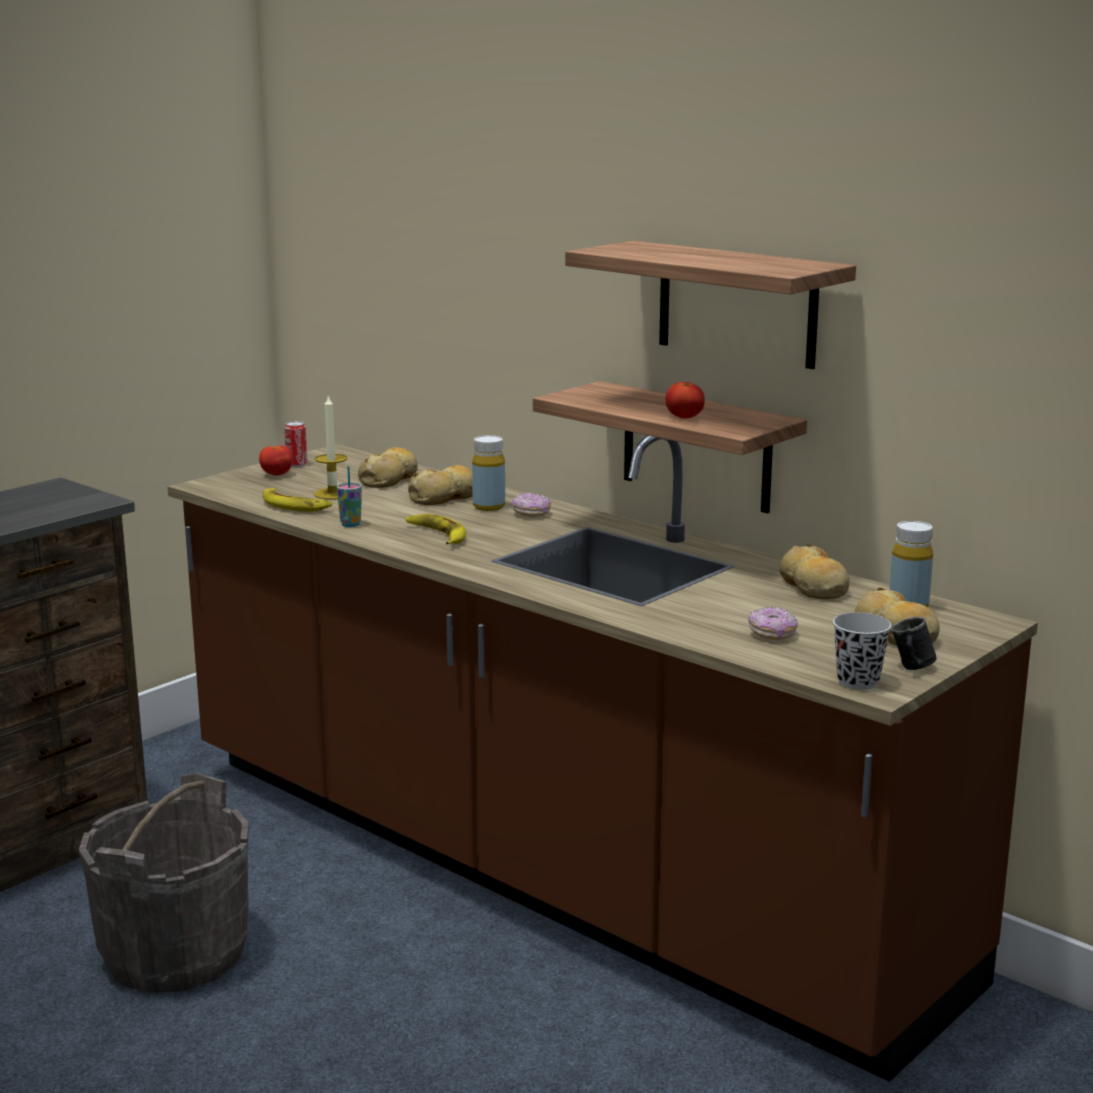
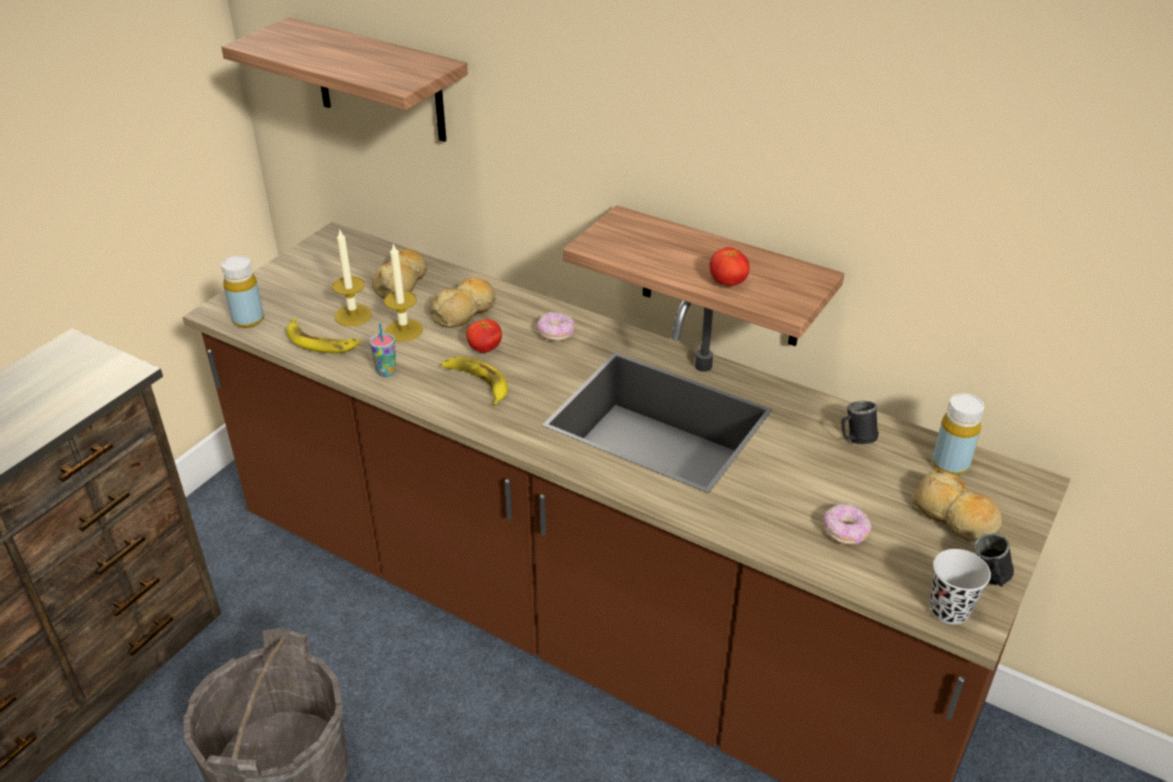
camera: 10 degrees left, 20 degrees up
tomato [259,445,293,475] -> tomato moved to [466,319,502,353]
can [285,421,307,467] -> none
yellow bottle [472,435,505,511] -> yellow bottle moved to [221,256,264,328]
shelf [565,241,856,369] -> shelf moved to [221,17,468,142]
bread [779,544,849,599] -> black mug [841,401,879,444]
none -> candle [384,244,423,342]

